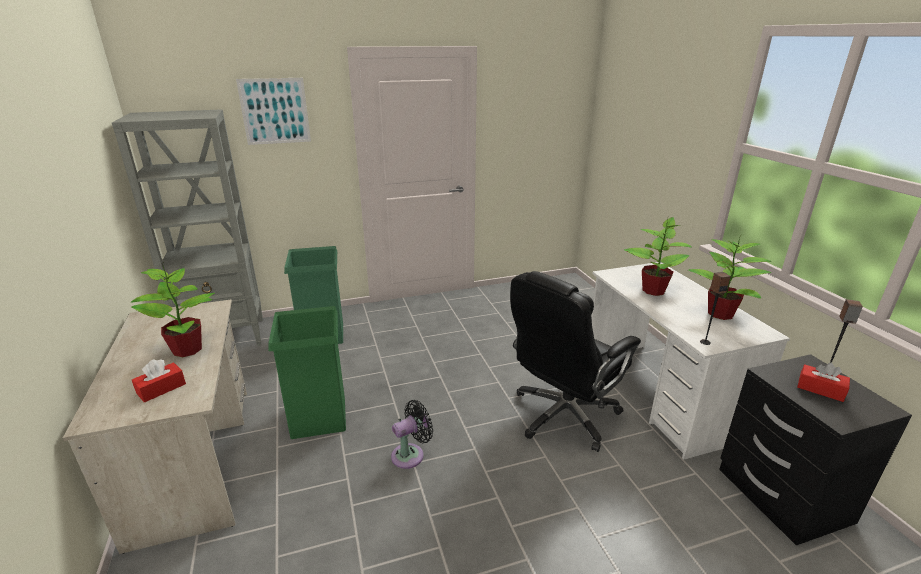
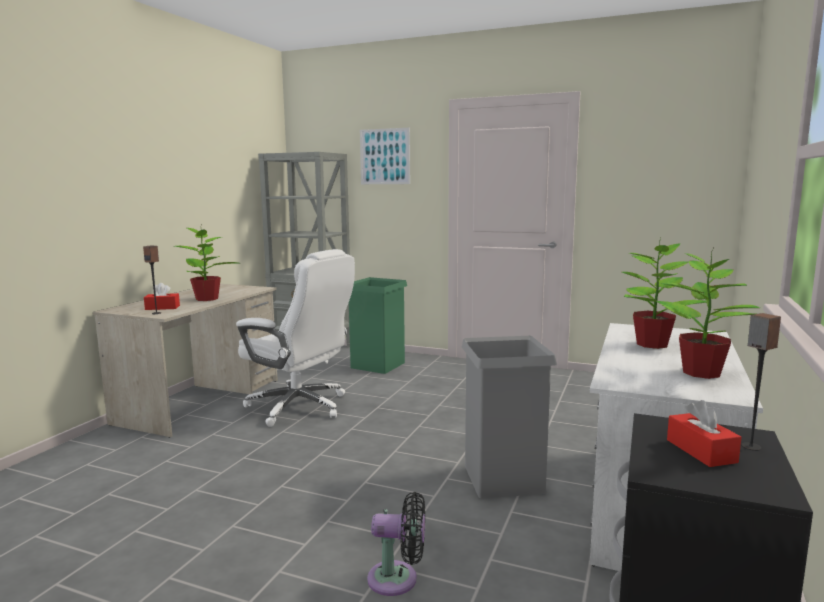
camera: 40 degrees right, 15 degrees down
green trash can [268,306,346,439] -> white office chair [236,249,355,427]
black fan [391,400,433,469] -> black fan moved to [367,492,425,596]
black office chair [510,271,641,452] -> grey trash can [462,336,557,498]
speaker [700,272,731,345] -> speaker moved to [143,246,161,314]

